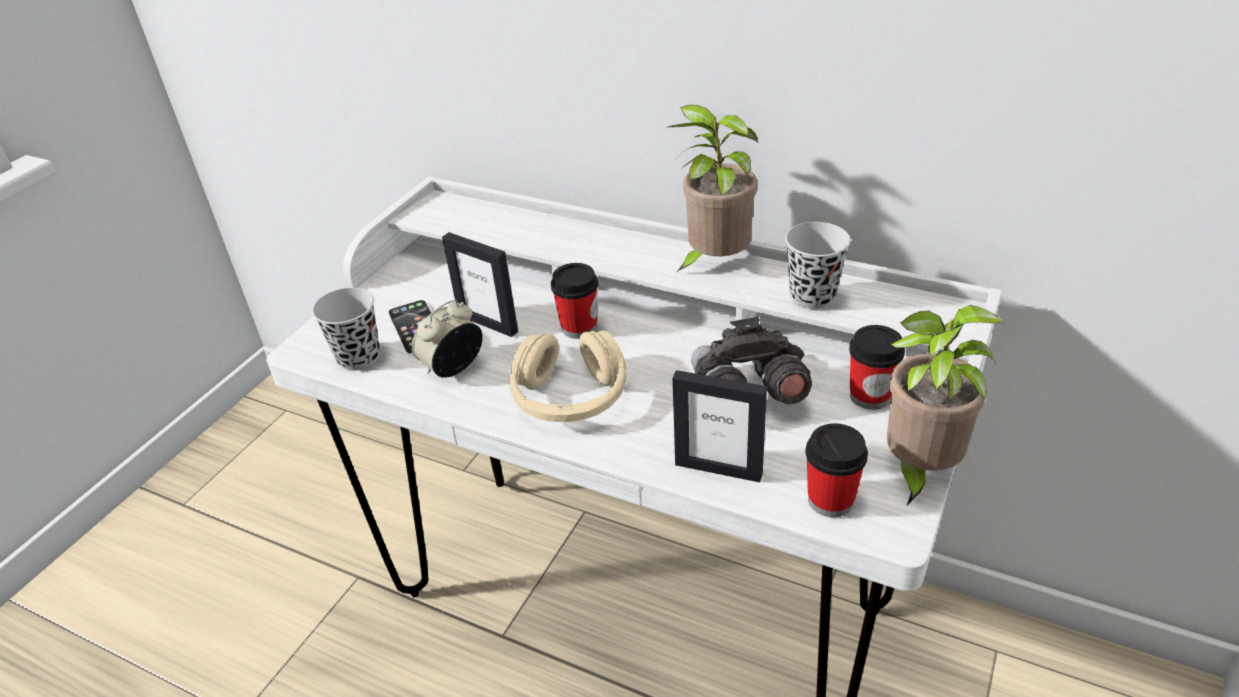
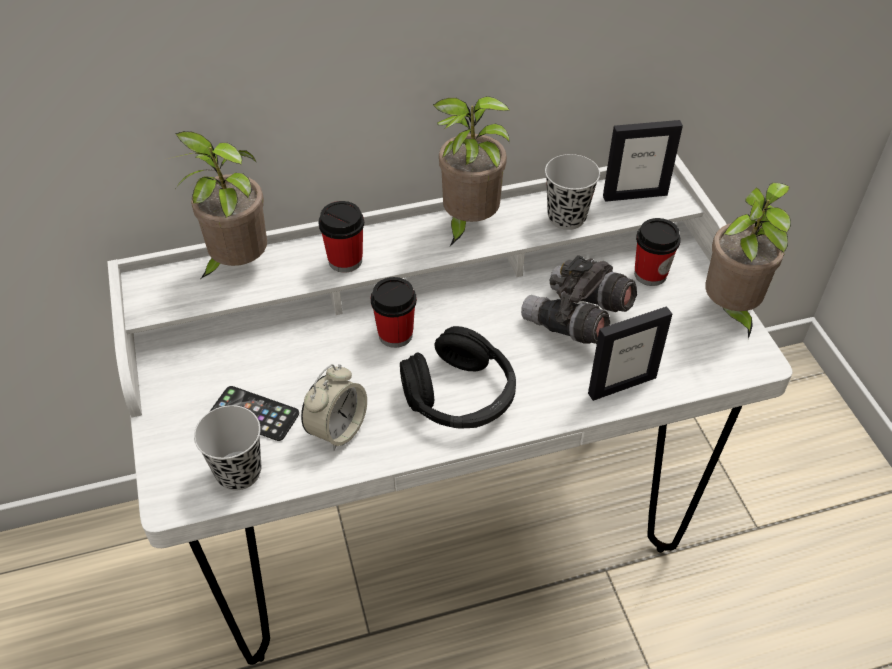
camera: 45 degrees left, 10 degrees up
alarm clock [412,300,483,378] -> alarm clock turned 150 degrees counterclockwise [301,364,367,451]
picture frame [442,232,518,337] -> picture frame moved to [603,120,683,202]
beige headphones [509,331,626,422] -> black headphones [400,326,516,428]
cup [805,423,868,517] -> cup moved to [318,201,364,273]
none -> potted plant [168,131,267,279]

